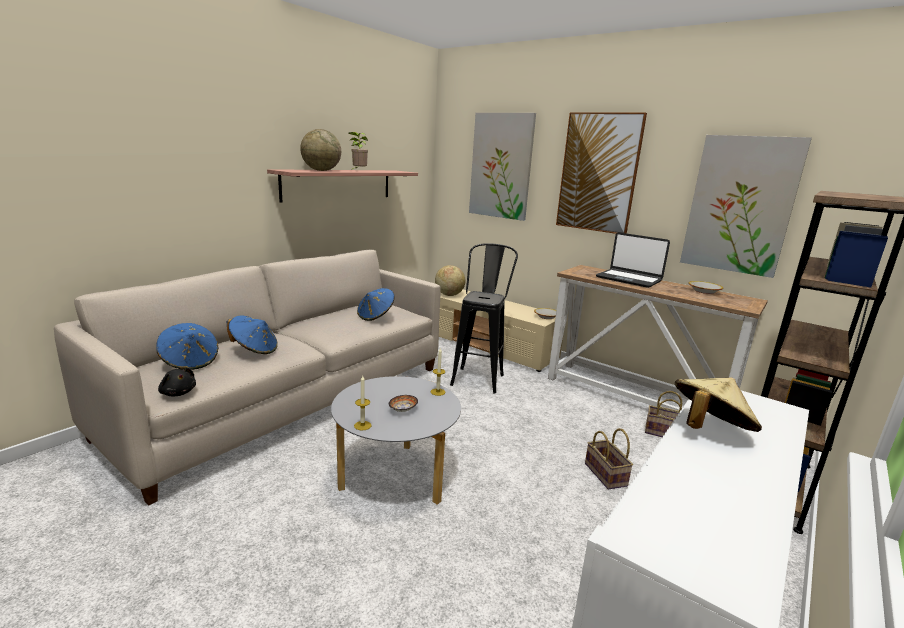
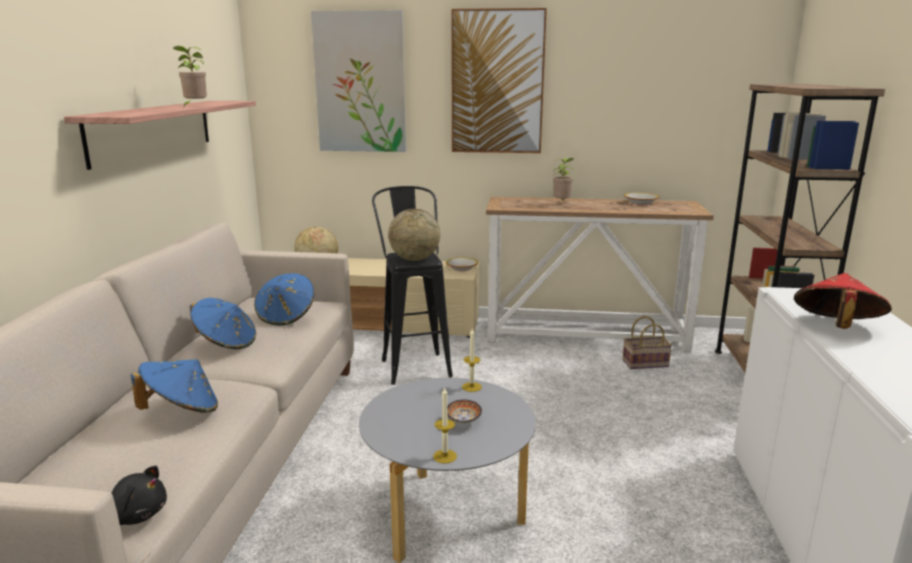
camera: 30 degrees left, 0 degrees up
blue hat [156,323,219,370] -> blue hat moved to [190,298,256,349]
globe [300,129,341,171] -> globe moved to [388,209,440,261]
basket [585,428,633,490] -> none
laptop [596,232,670,288] -> potted plant [553,157,573,201]
beige hat [675,378,762,432] -> red hat [794,273,892,329]
picture [680,135,812,278] -> none

